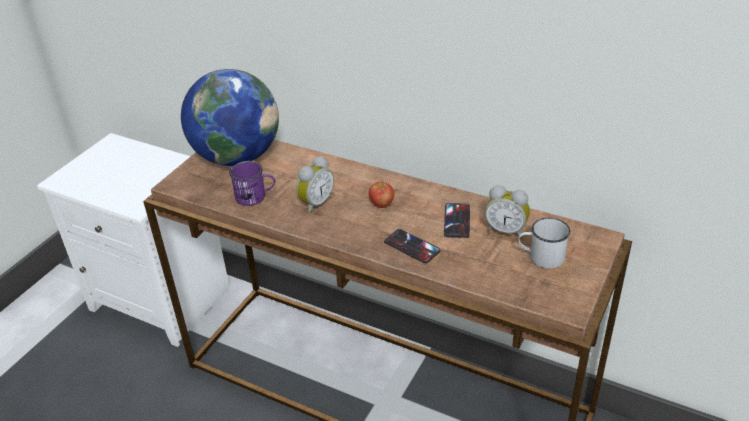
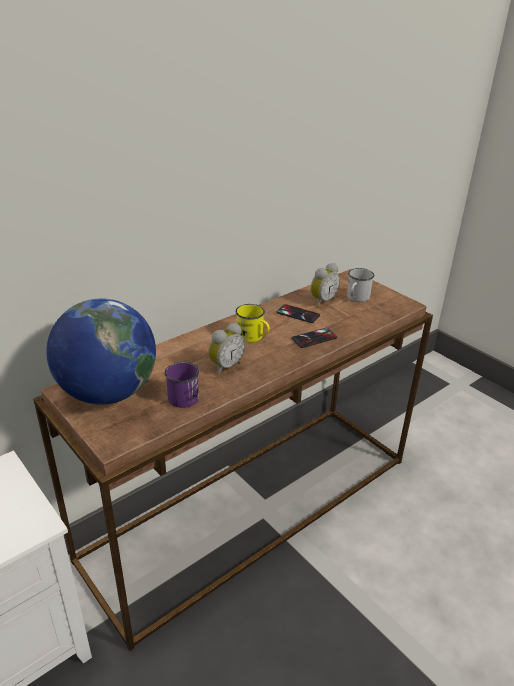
camera: 70 degrees left, 5 degrees down
alarm clock [296,156,334,214] -> alarm clock turned 75 degrees clockwise [208,323,245,375]
apple [369,181,394,208] -> yellow mug [236,304,270,342]

